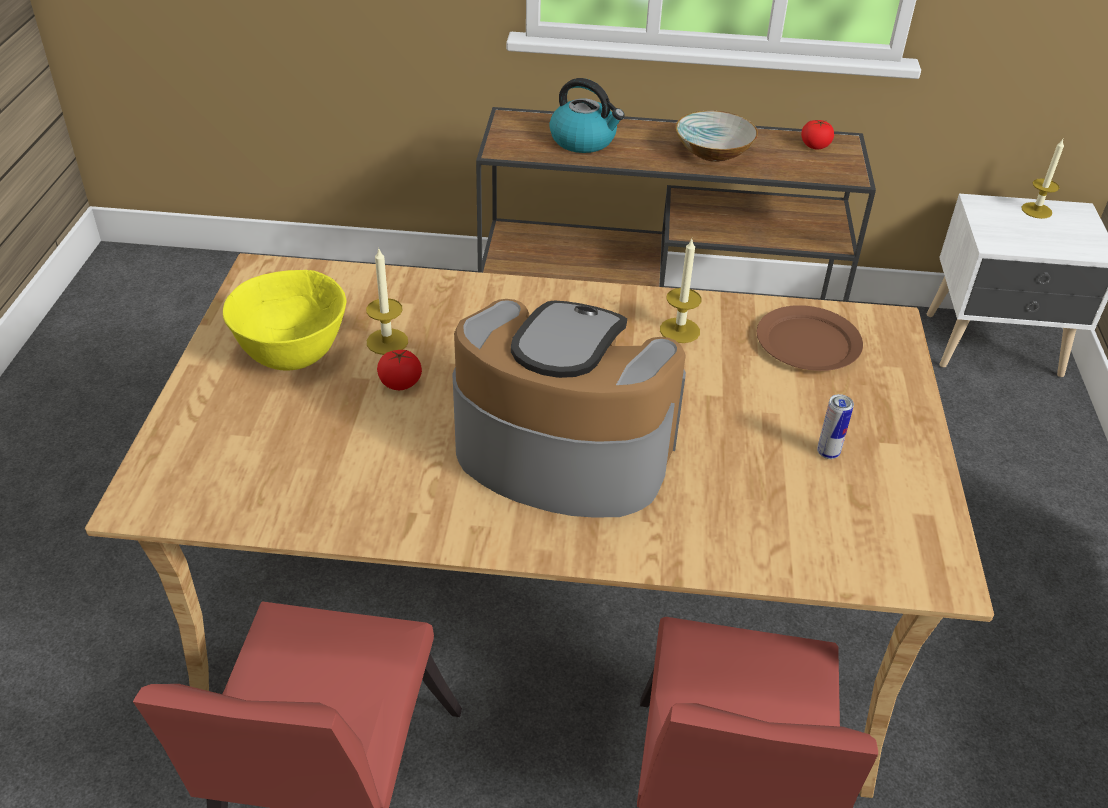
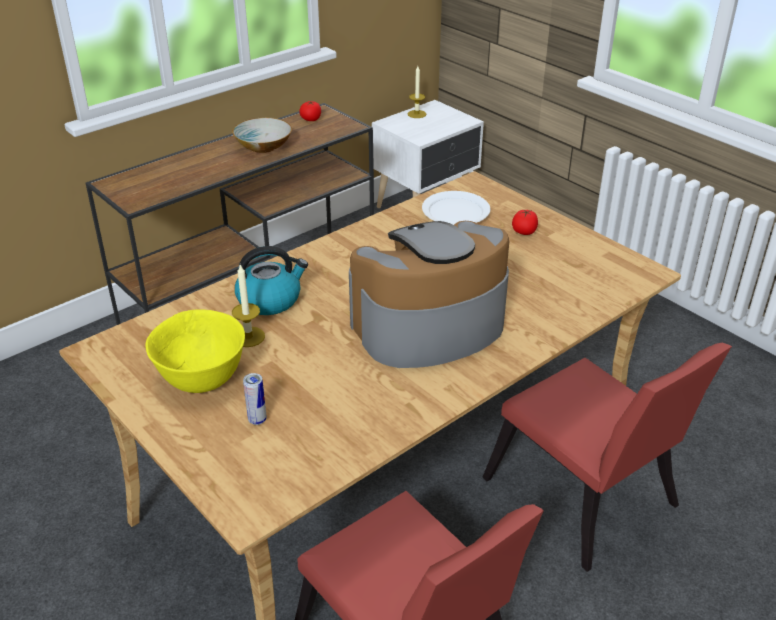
camera: 45 degrees left, 5 degrees down
tomato [377,350,422,390] -> tomato moved to [512,209,538,235]
kettle [549,78,625,153] -> kettle moved to [235,246,308,315]
candle [660,239,702,343] -> none
brown plate [757,305,863,371] -> white plate [422,191,490,225]
can [817,394,854,459] -> can moved to [243,373,267,425]

